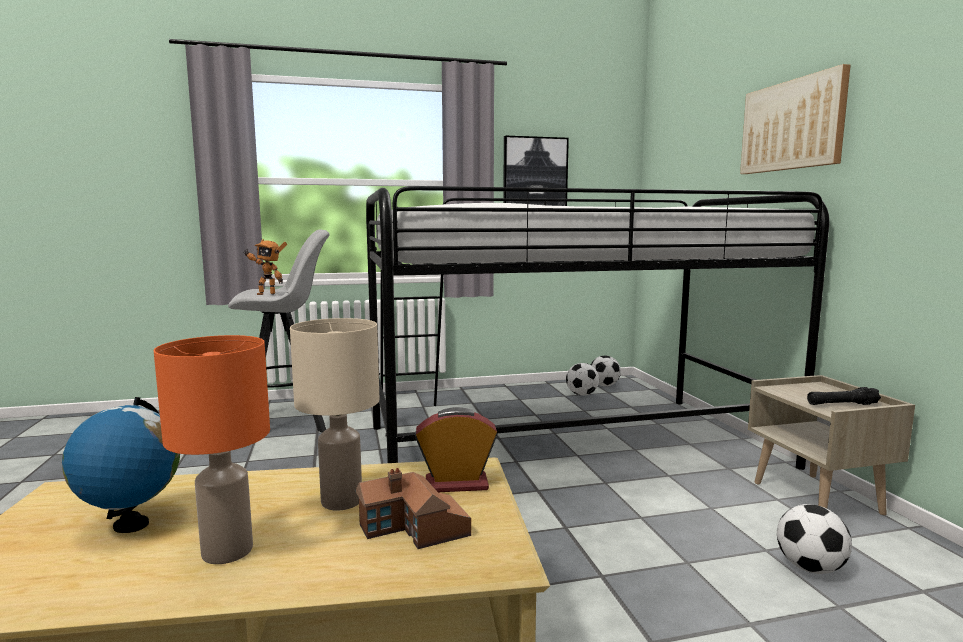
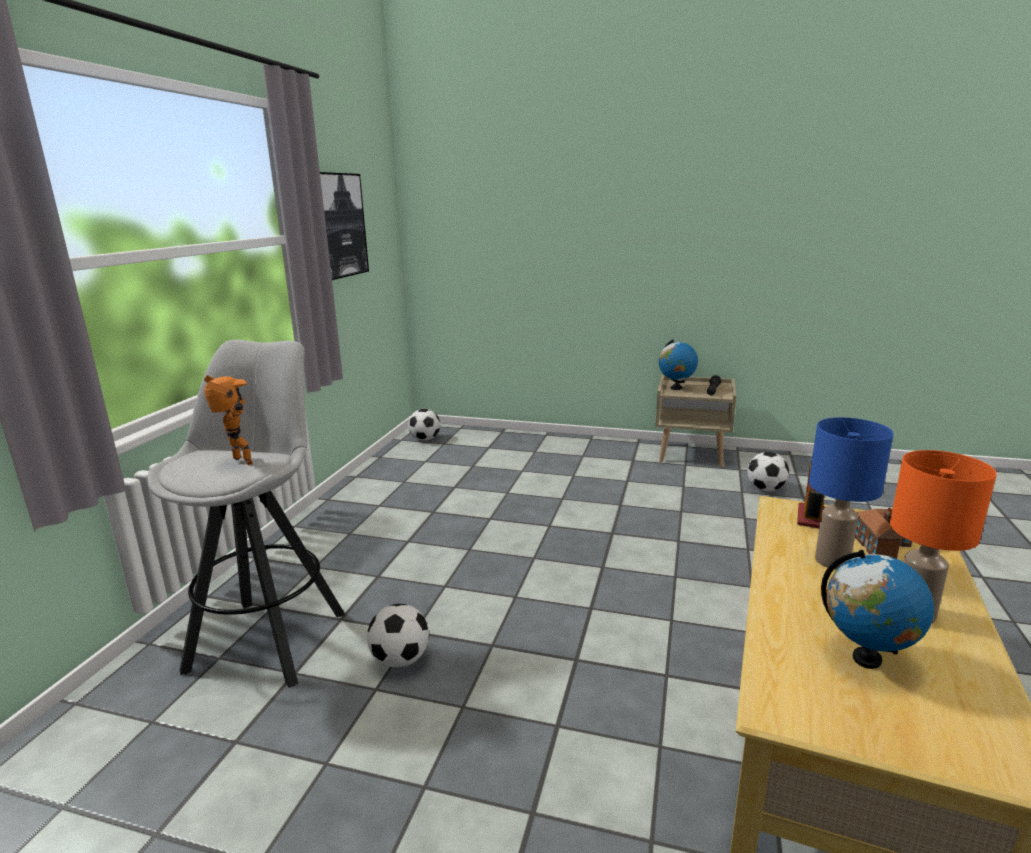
camera: 60 degrees left, 10 degrees up
toy robot [243,239,287,295] -> toy robot turned 75 degrees counterclockwise [204,375,253,465]
beige table lamp [290,318,379,511] -> blue table lamp [809,417,894,569]
black bed [366,186,830,470] -> none
football [566,363,599,396] -> football moved to [367,604,429,668]
picture [740,64,851,174] -> none
none -> globe [659,339,698,390]

